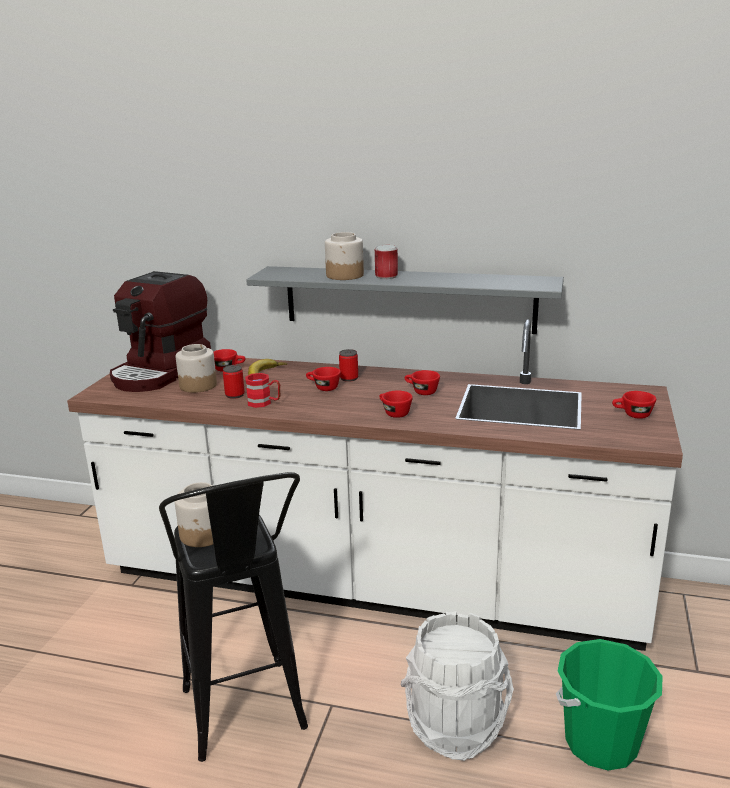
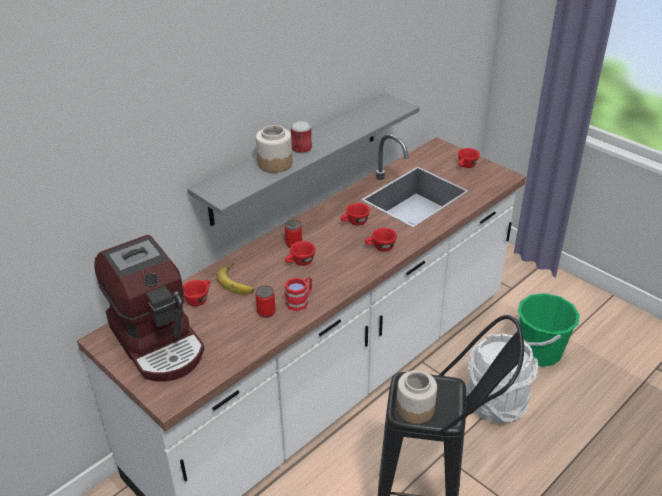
camera: 60 degrees left, 15 degrees up
jar [176,344,217,393] -> none

